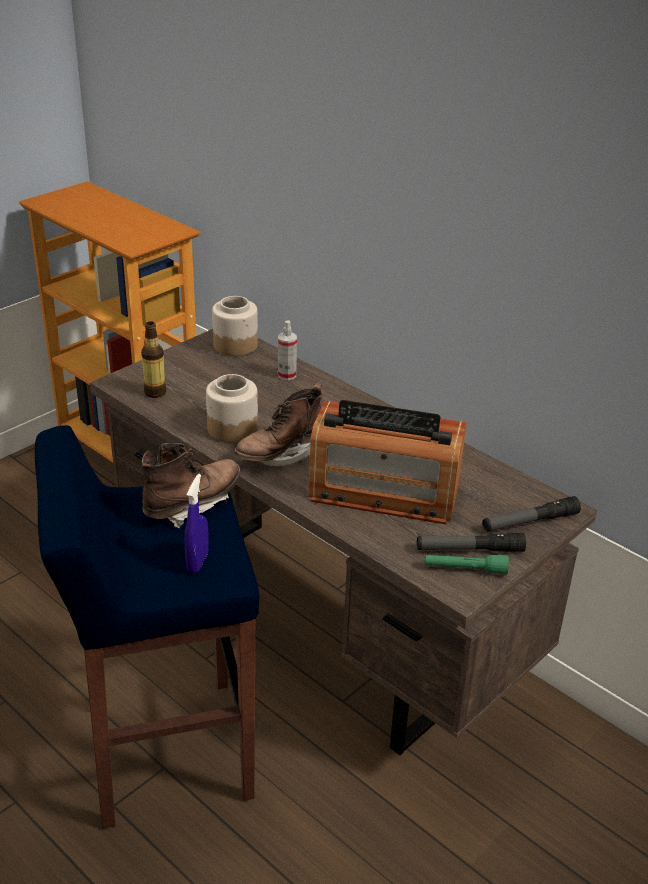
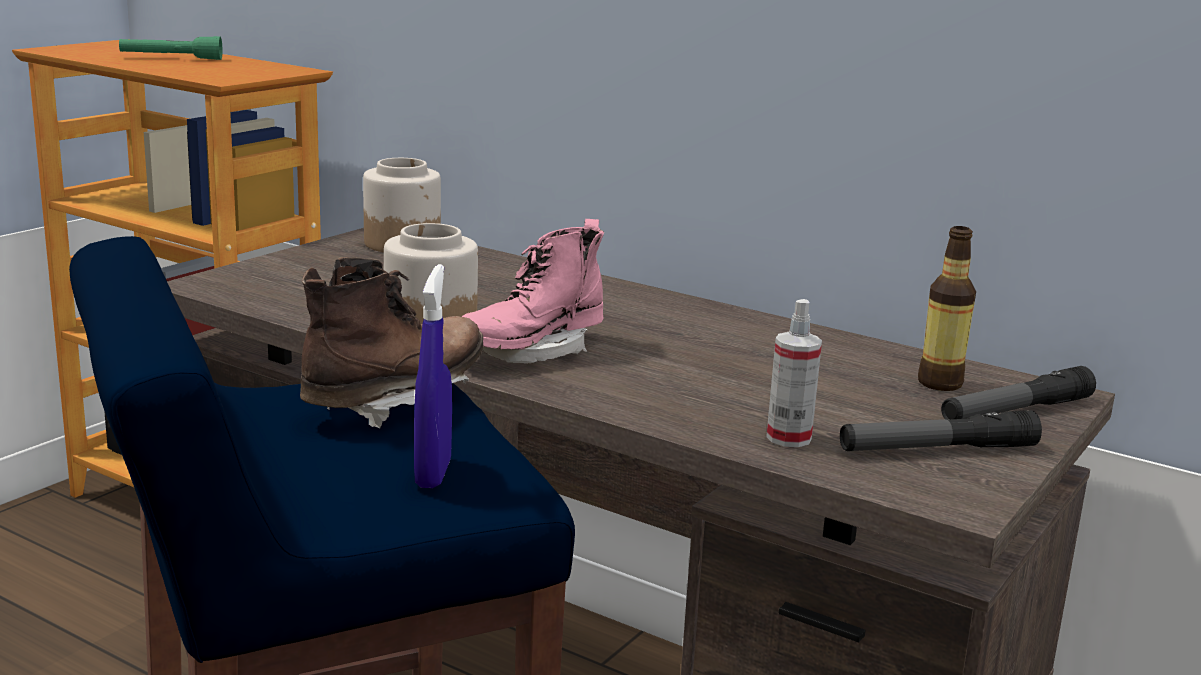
camera: 10 degrees left, 15 degrees down
bottle [141,321,166,398] -> bottle moved to [918,226,976,391]
brown boot [234,383,323,467] -> pink boot [462,219,604,364]
spray bottle [278,320,297,380] -> spray bottle moved to [766,299,822,447]
radio [308,400,467,524] -> none
green flashlight [425,555,509,575] -> green flashlight moved to [119,36,222,60]

